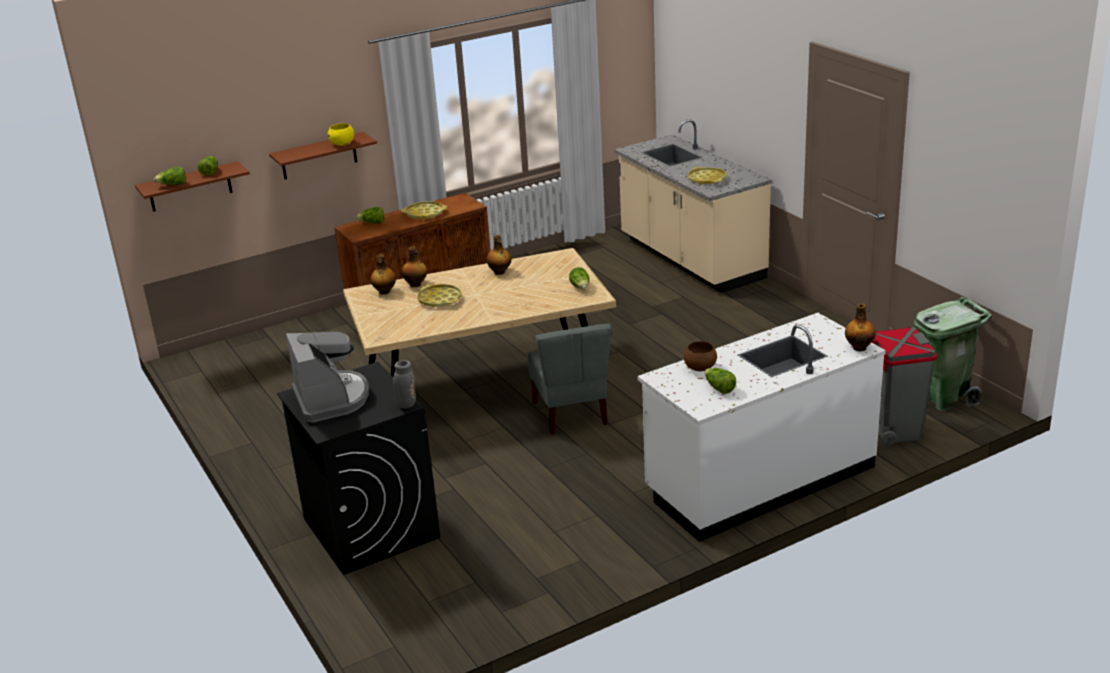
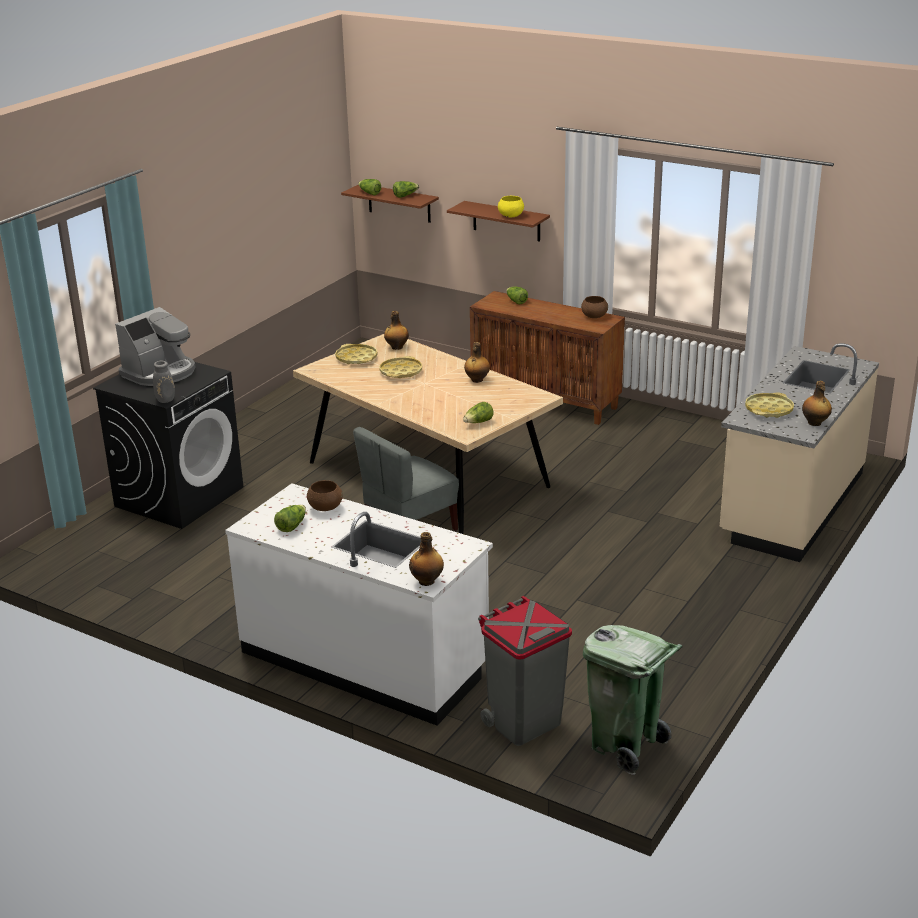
camera: 60 degrees right, 0 degrees up
yellow tray [401,201,447,220] -> yellow tray moved to [335,344,378,365]
bottle [401,247,427,287] -> bottle moved to [802,381,832,426]
none -> brown bowl [581,296,608,318]

